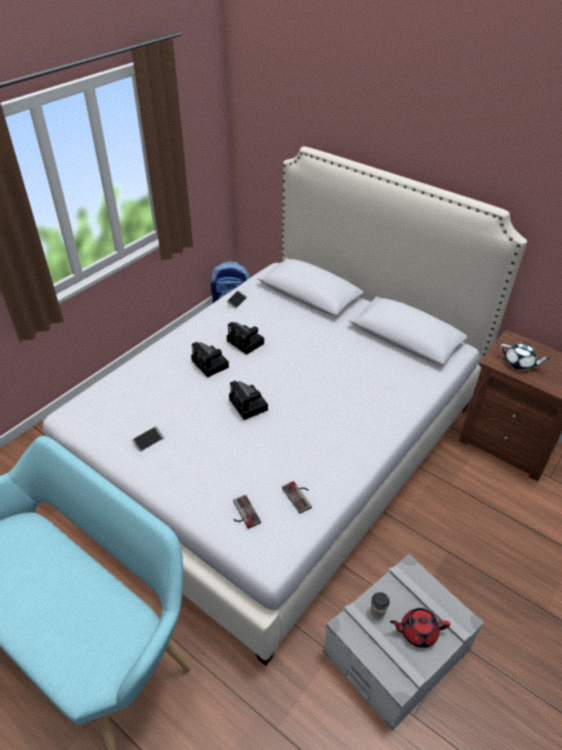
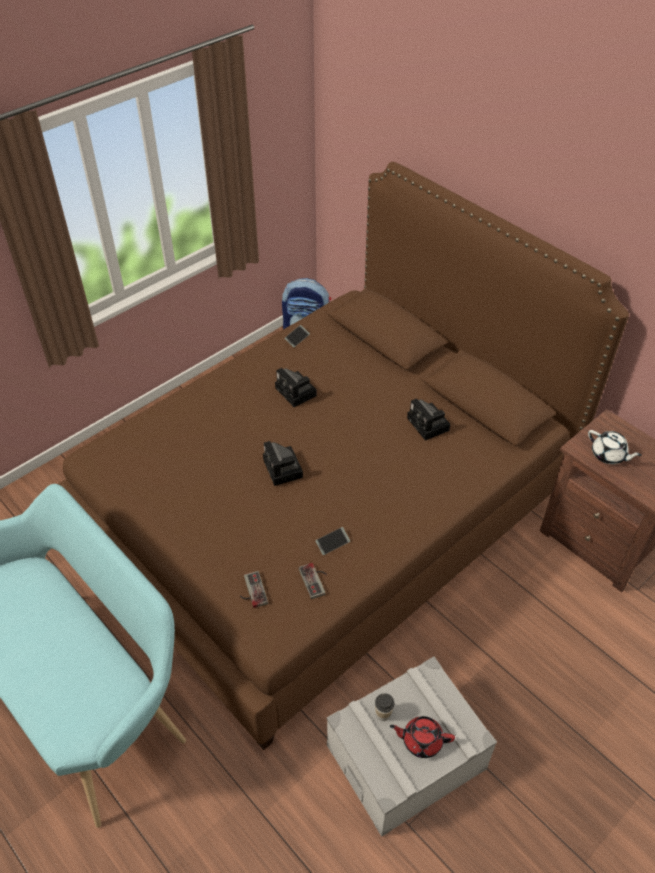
camera: 10 degrees right, 5 degrees up
white bed [43,146,527,666] -> brown bed [58,162,629,750]
phone [132,426,164,452] -> phone moved to [315,527,350,555]
camera [191,342,229,377] -> camera moved to [407,399,450,441]

